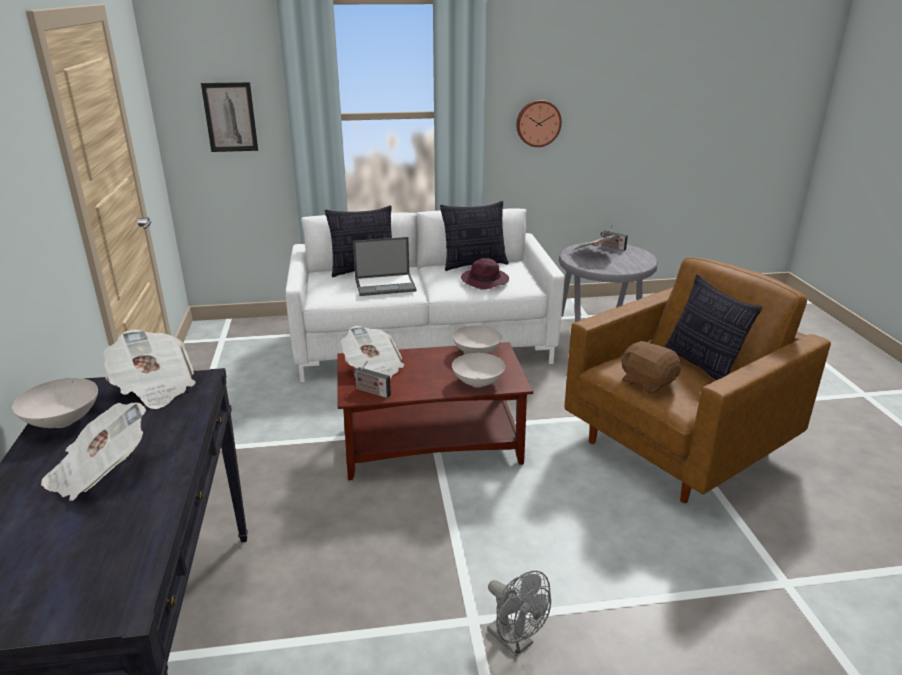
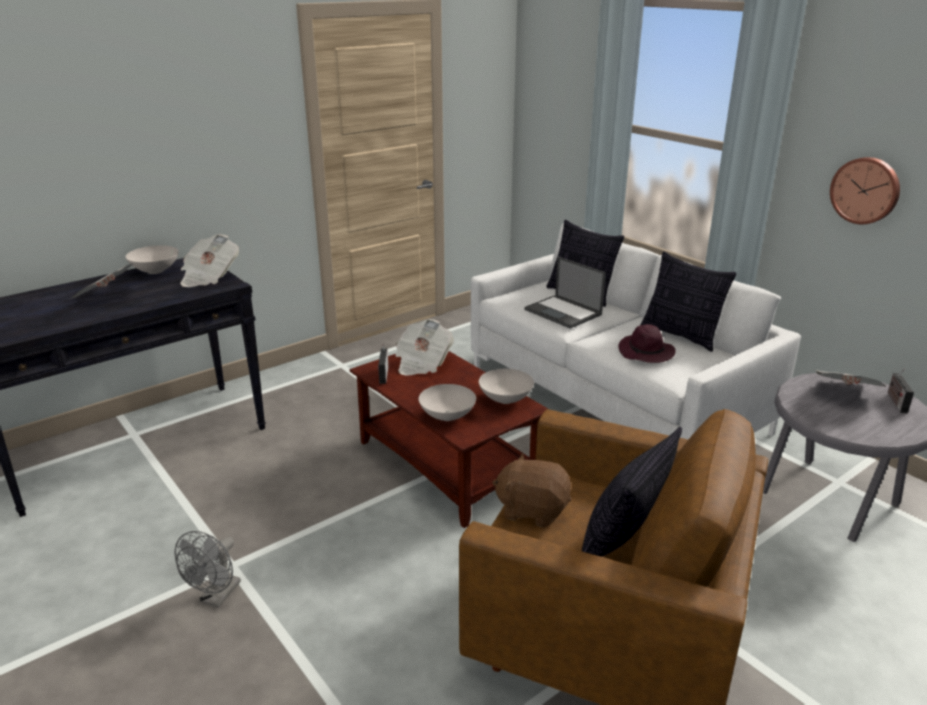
camera: 60 degrees right, 0 degrees up
picture [201,82,258,152] -> none
brown plush toy [621,340,681,394] -> brown plush toy turned 90 degrees counterclockwise [492,453,571,527]

